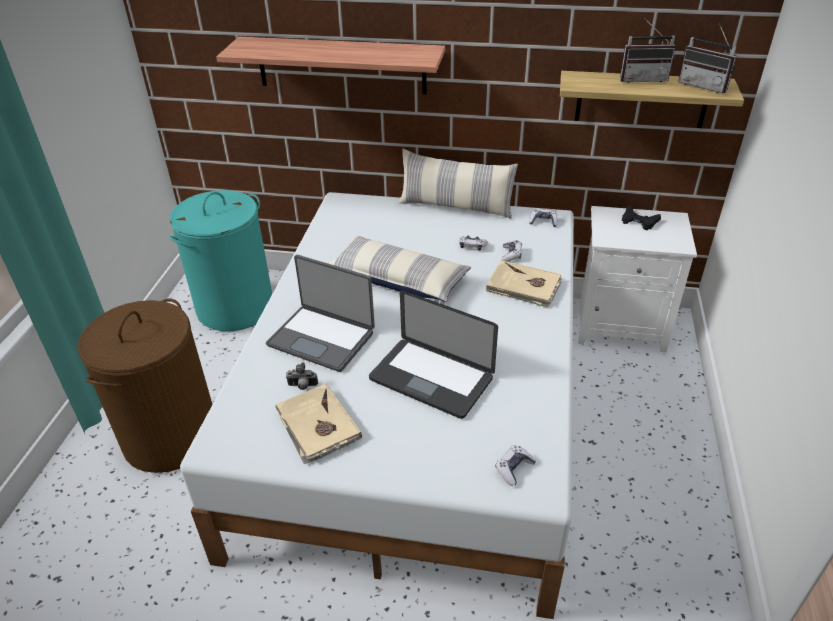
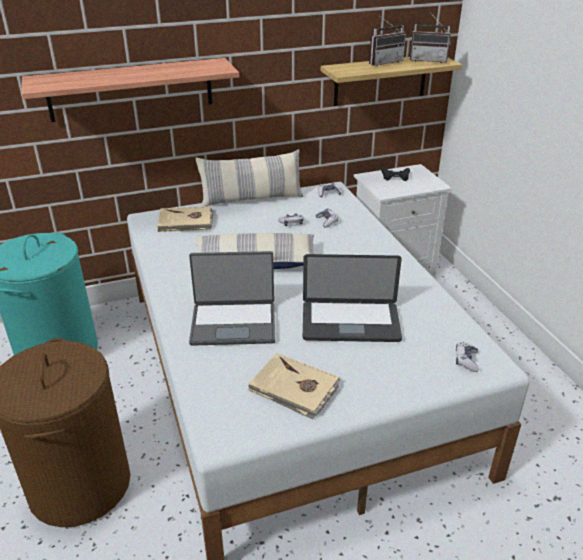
camera: 30 degrees left, 5 degrees down
camera [286,362,318,390] -> none
beige book [485,260,562,307] -> beige book moved to [157,206,213,232]

